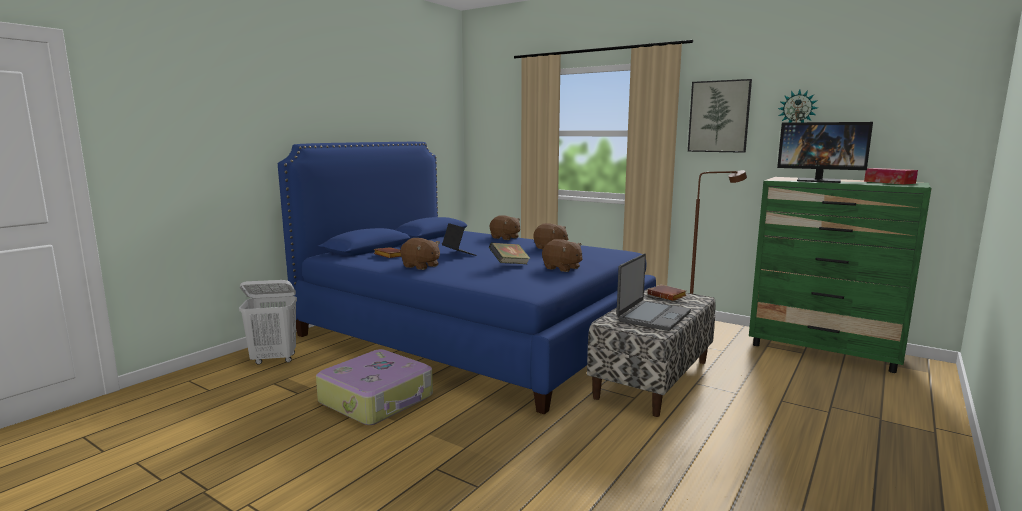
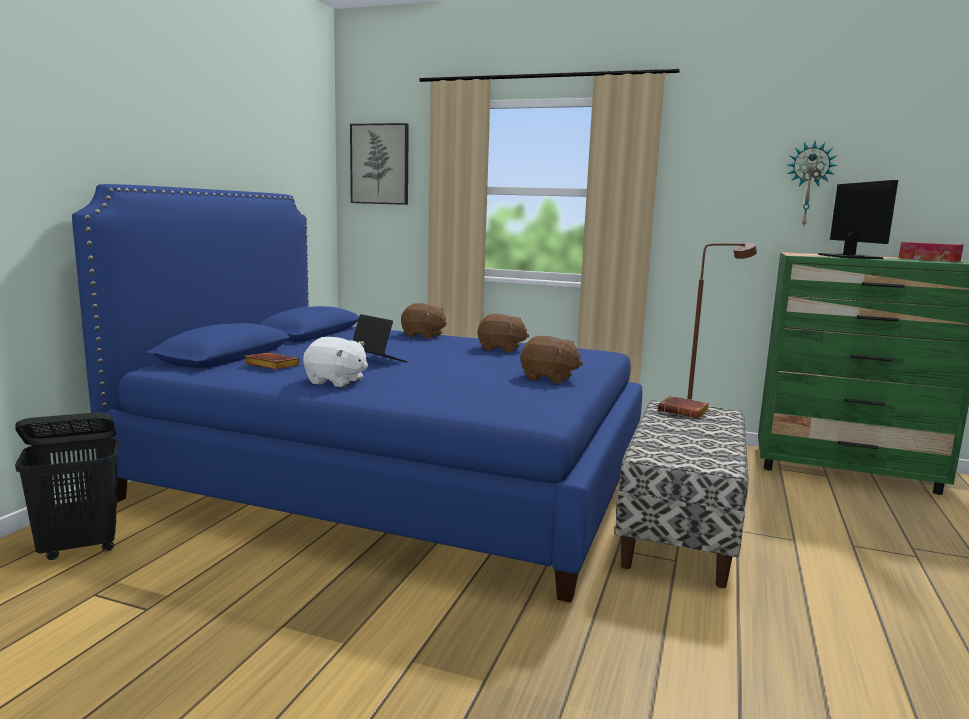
camera: 15 degrees left, 0 degrees up
white laundry basket [239,280,297,365] -> black laundry basket [15,412,119,560]
suitcase [316,349,433,425] -> none
brown plush toy [400,238,440,270] -> white plush toy [303,337,368,387]
book [489,242,531,264] -> none
laptop [617,253,691,331] -> none
picture [688,79,752,153] -> picture moved to [350,123,409,205]
monitor [777,122,873,183] -> monitor turned 105 degrees counterclockwise [818,180,898,259]

